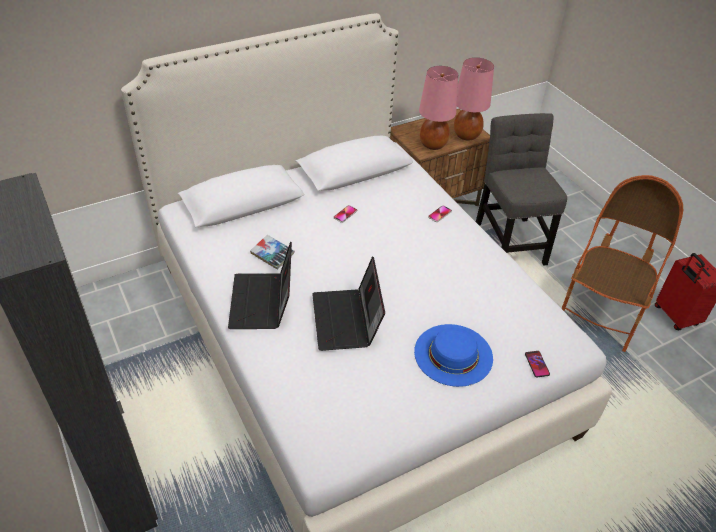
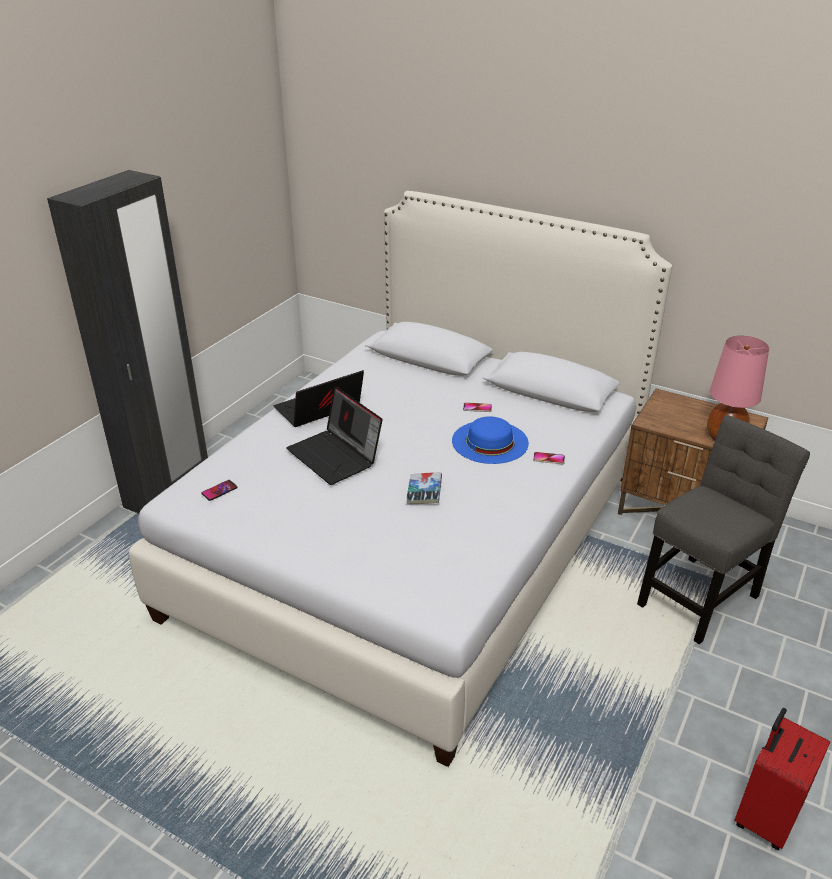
camera: 60 degrees right, 10 degrees down
book [250,235,295,270] -> book moved to [406,472,442,505]
laptop [312,256,385,351] -> laptop turned 90 degrees counterclockwise [287,386,383,485]
blue hat [414,324,493,387] -> blue hat moved to [452,417,529,464]
pink table lamp [419,66,458,150] -> none
phone [525,351,550,377] -> phone moved to [202,480,238,501]
armchair [562,175,683,352] -> none

